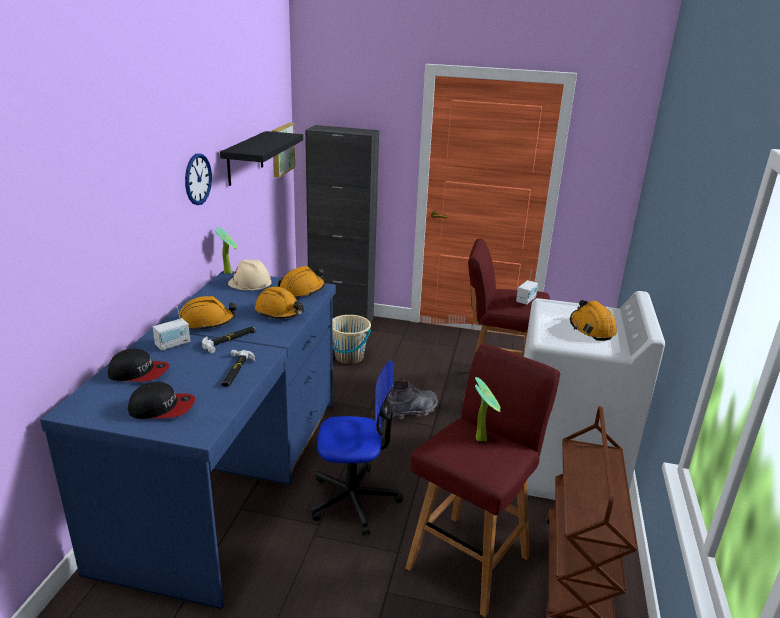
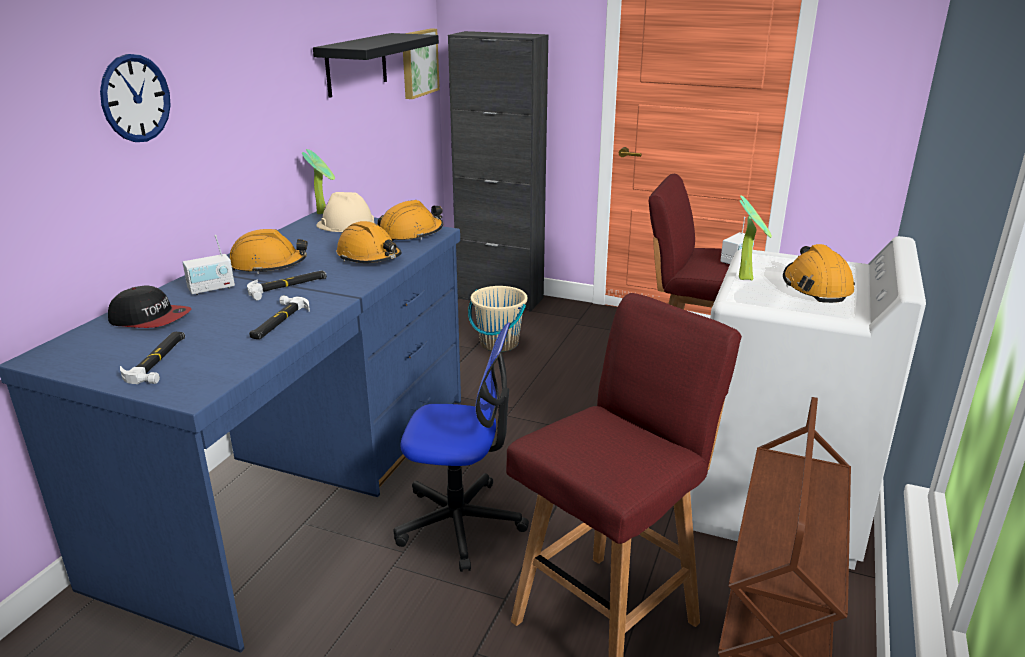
camera: 10 degrees right, 0 degrees up
cap [128,382,195,419] -> hammer [120,332,185,384]
wall clock [185,153,212,205] -> wall clock moved to [100,54,171,142]
grey boot [385,380,438,419] -> none
potted plant [475,377,501,441] -> potted plant moved to [739,195,772,281]

